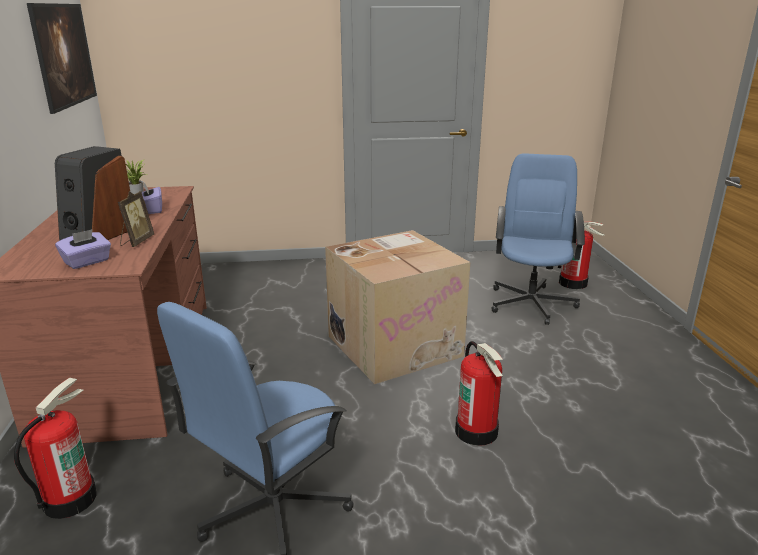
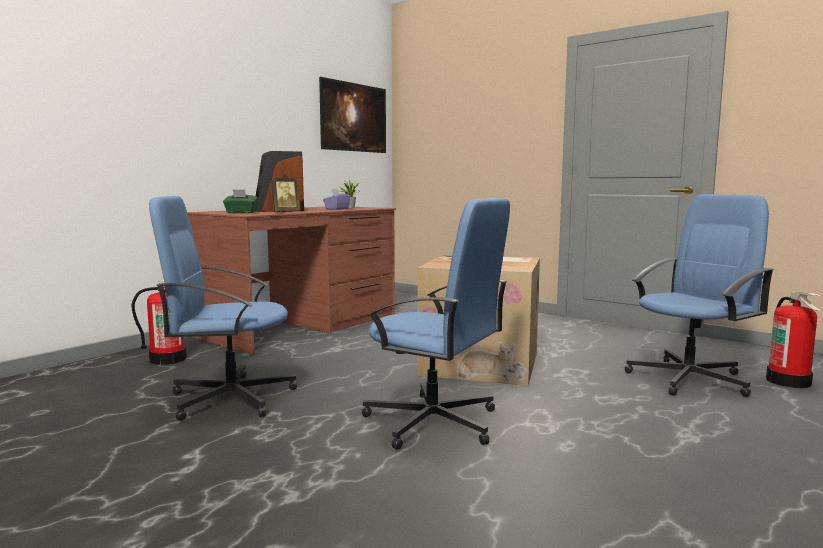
camera: 45 degrees right, 15 degrees down
purple tissue box [55,229,111,269] -> green tissue box [223,189,257,213]
fire extinguisher [455,341,503,446] -> blue office chair [362,198,510,450]

